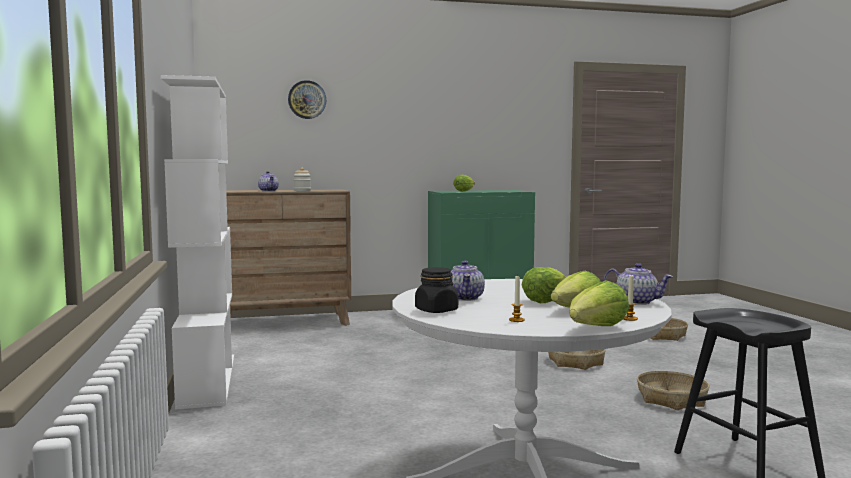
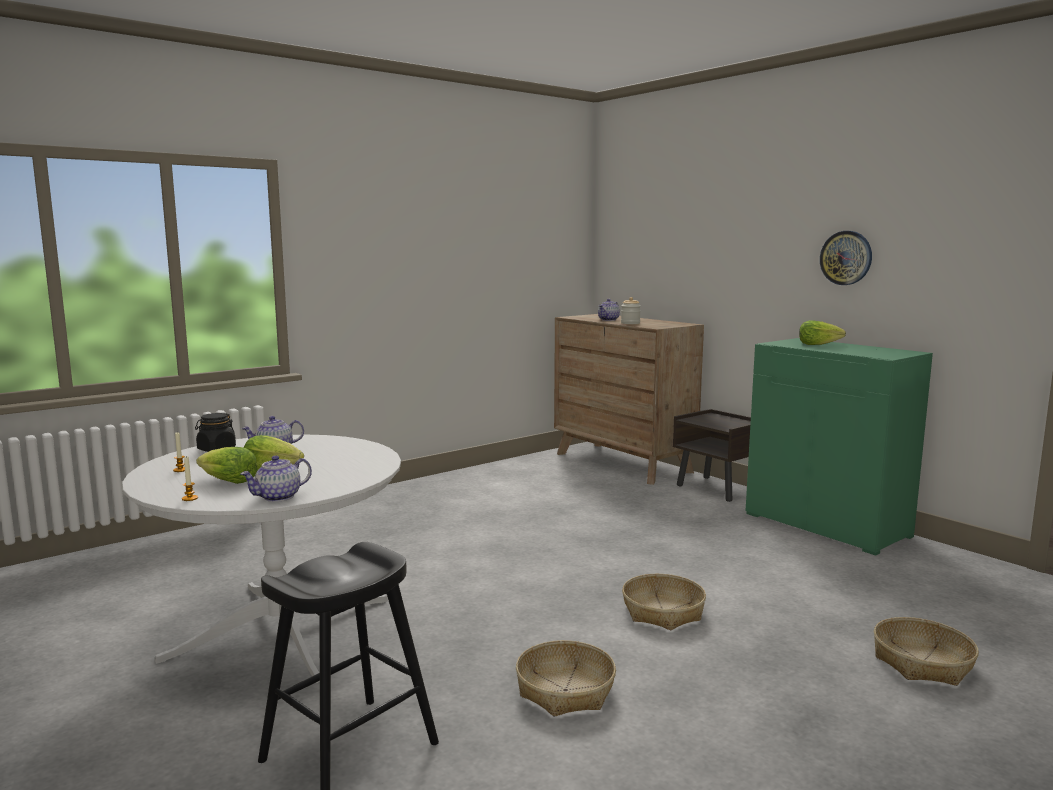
camera: 65 degrees right, 5 degrees up
white bookcase [161,75,234,410] -> none
wall clock [288,80,326,119] -> wall clock moved to [820,231,872,285]
lettuce [570,281,629,326] -> none
teapot [604,263,673,305] -> teapot turned 45 degrees clockwise [240,455,312,502]
none -> brown nightstand [673,409,751,502]

